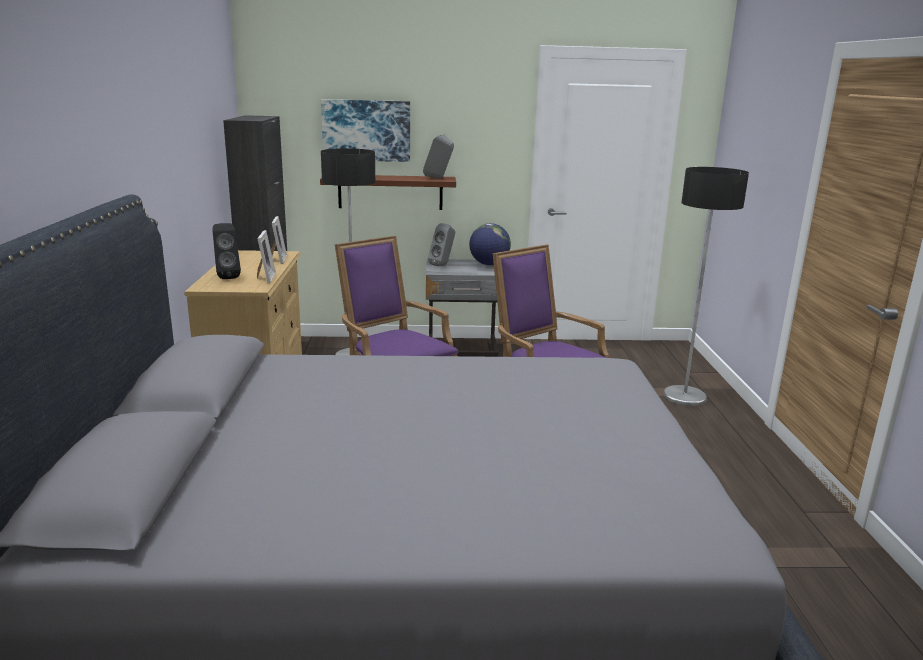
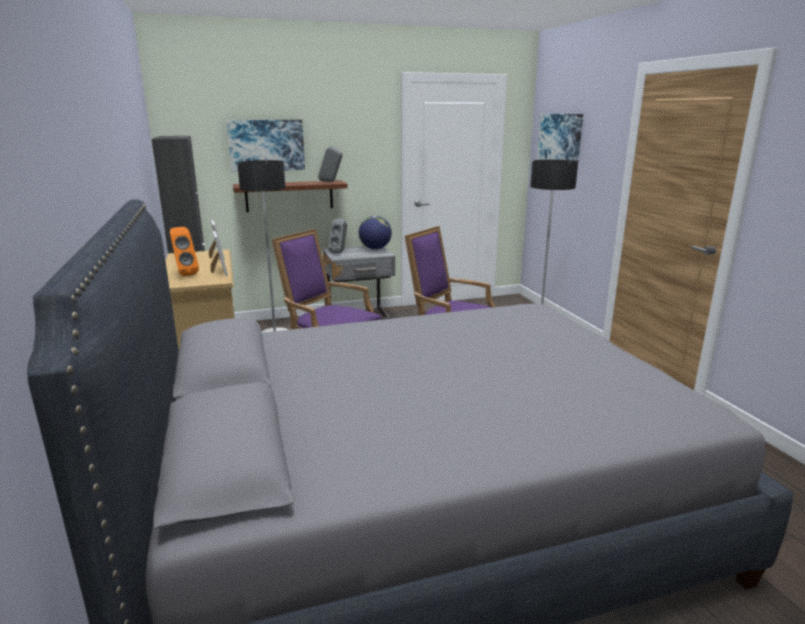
camera: 15 degrees left, 0 degrees up
black speaker [213,223,241,279] -> orange speaker [170,227,199,276]
none -> picture [537,114,583,161]

